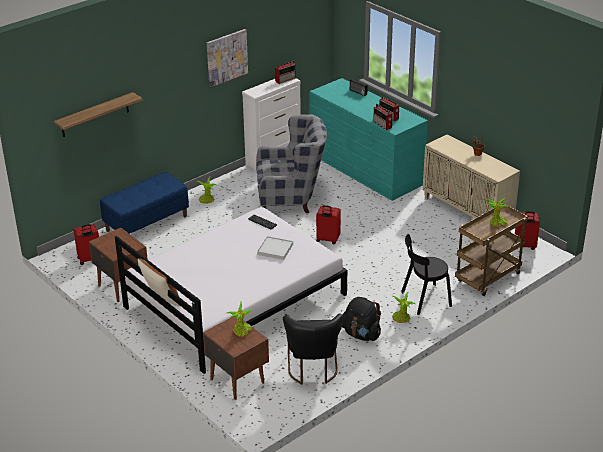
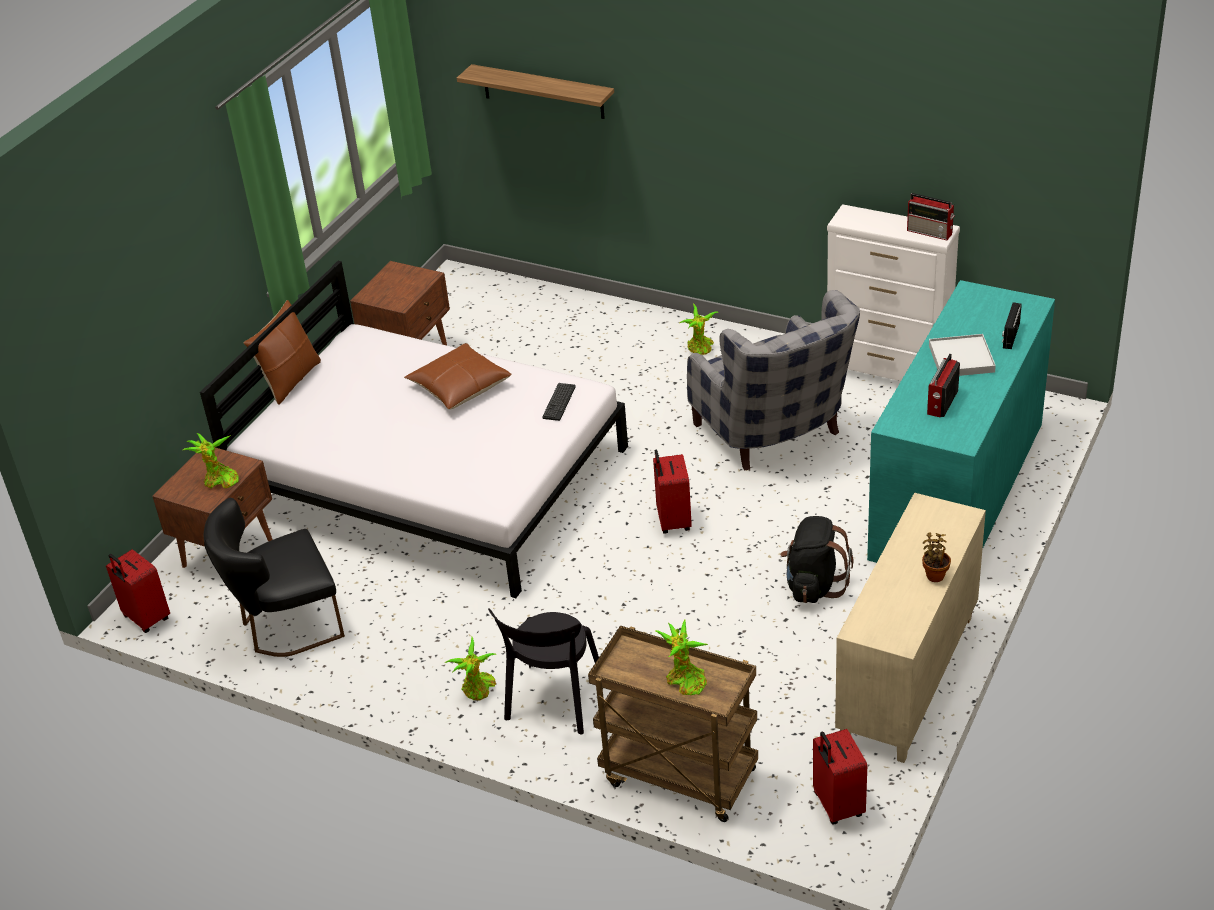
camera: 70 degrees right, 5 degrees up
red suitcase [74,224,99,265] -> red suitcase moved to [106,549,170,633]
blue bench [100,172,189,234] -> none
picture [207,29,248,87] -> none
white tray [257,236,293,260] -> white tray moved to [929,334,996,376]
black backpack [342,297,381,341] -> black backpack moved to [780,516,854,603]
radio [373,104,393,130] -> none
black chair [401,234,452,315] -> black chair turned 120 degrees counterclockwise [488,608,599,734]
none -> brown pillow [404,343,512,409]

